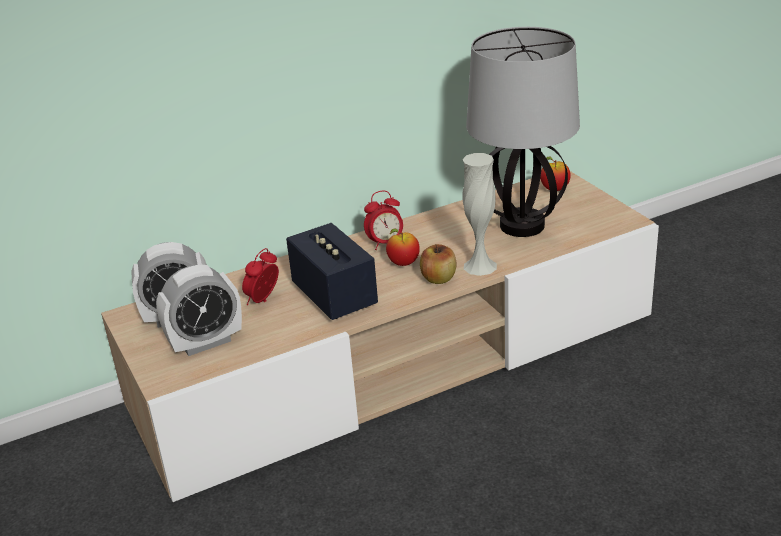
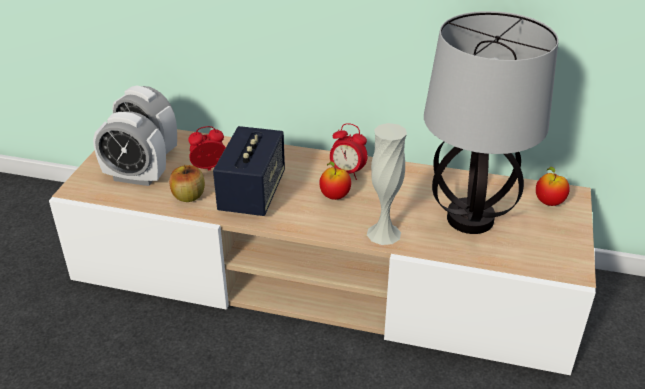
camera: 40 degrees right, 5 degrees up
apple [420,244,457,284] -> apple moved to [169,165,205,202]

